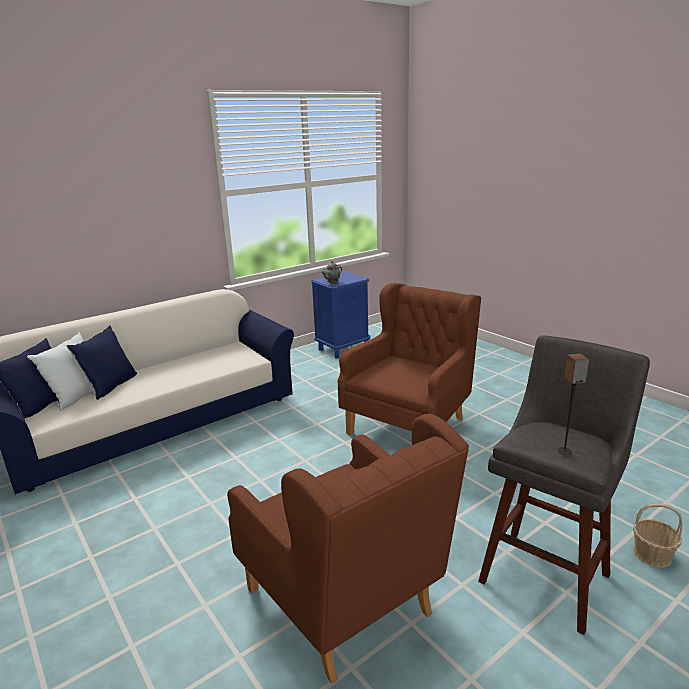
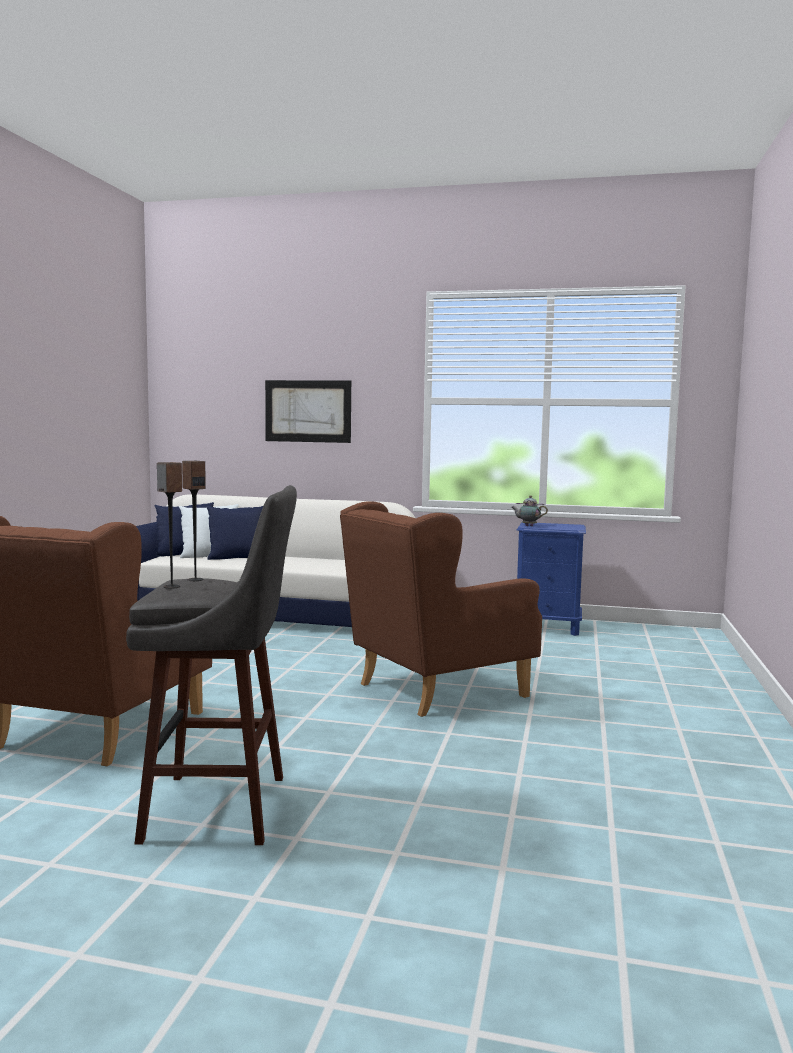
camera: 50 degrees right, 15 degrees down
brown armchair [338,283,481,435] -> brown armchair turned 150 degrees clockwise [340,501,542,717]
basket [633,503,683,568] -> none
none -> speaker [182,461,206,581]
none -> picture [265,380,351,443]

